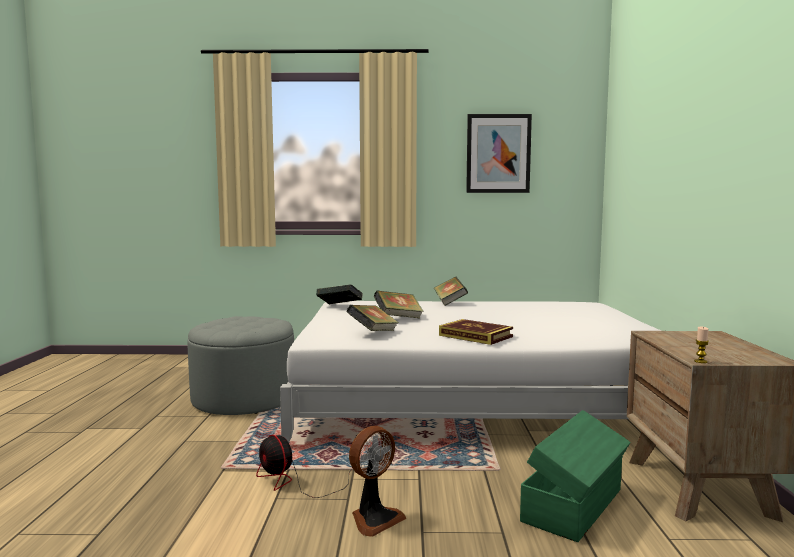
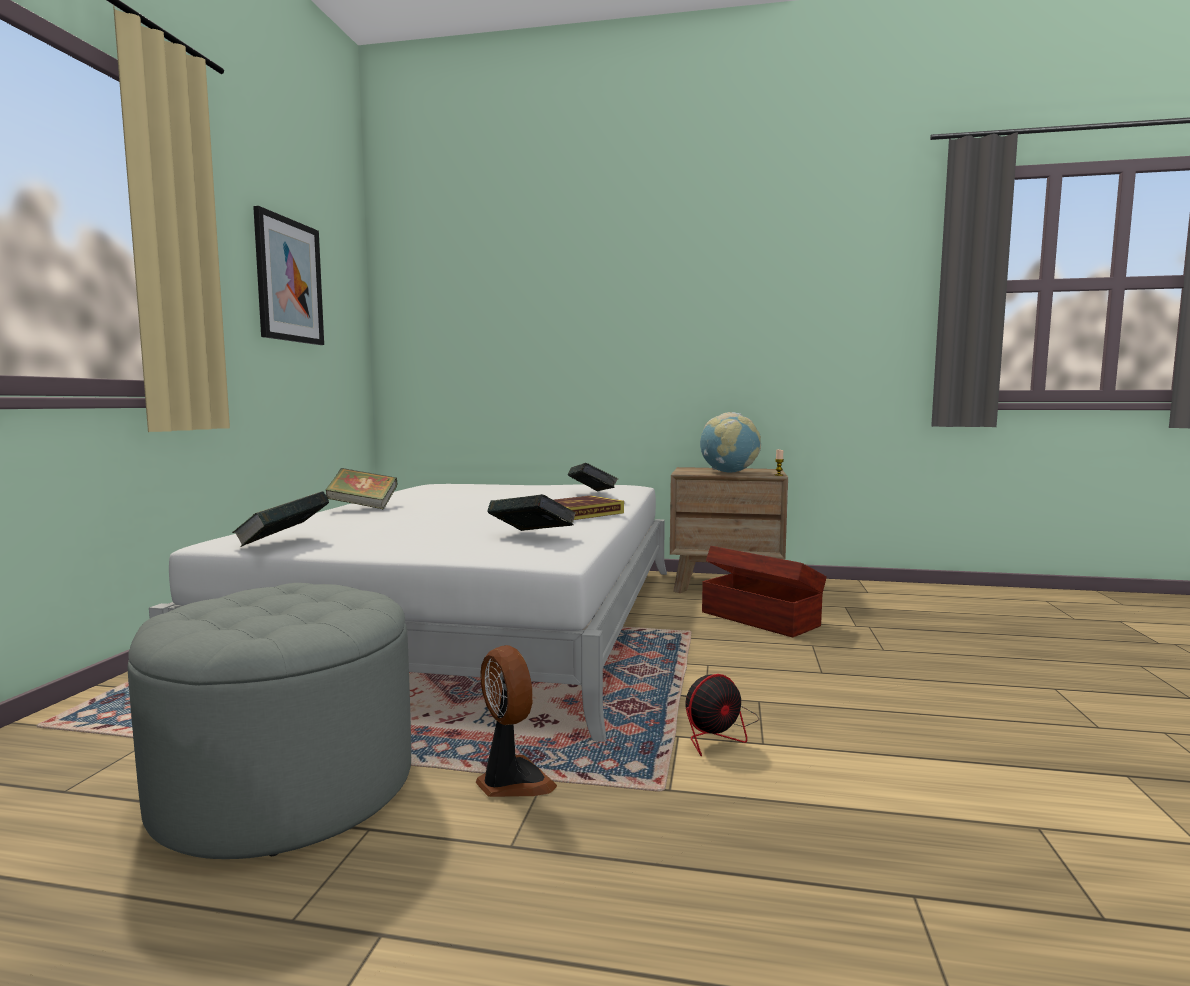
camera: 80 degrees left, 0 degrees up
fan [349,426,406,537] -> fan moved to [476,645,557,797]
book [374,290,424,319] -> book moved to [568,463,618,491]
green storage box [520,410,631,542] -> brown storage box [702,546,827,637]
none -> globe [700,412,761,472]

